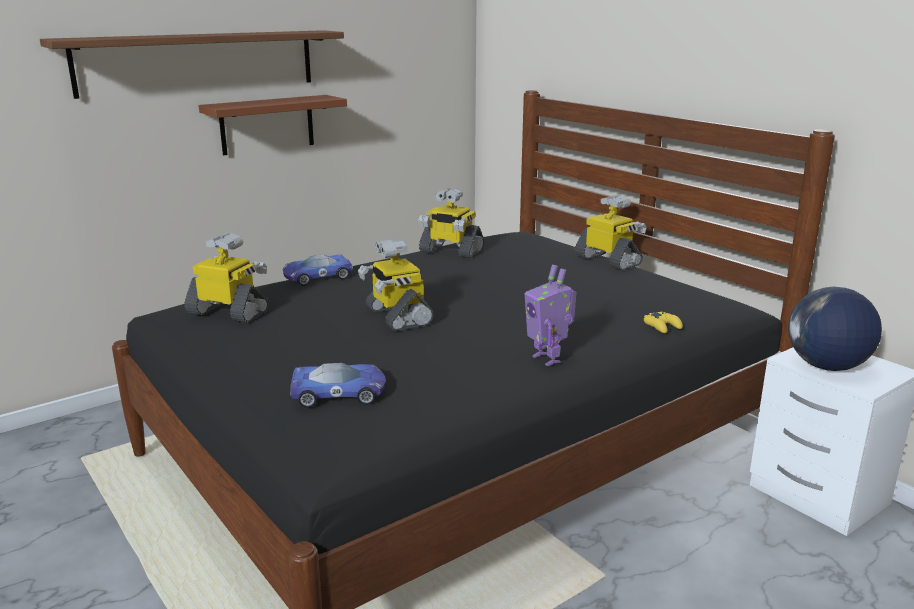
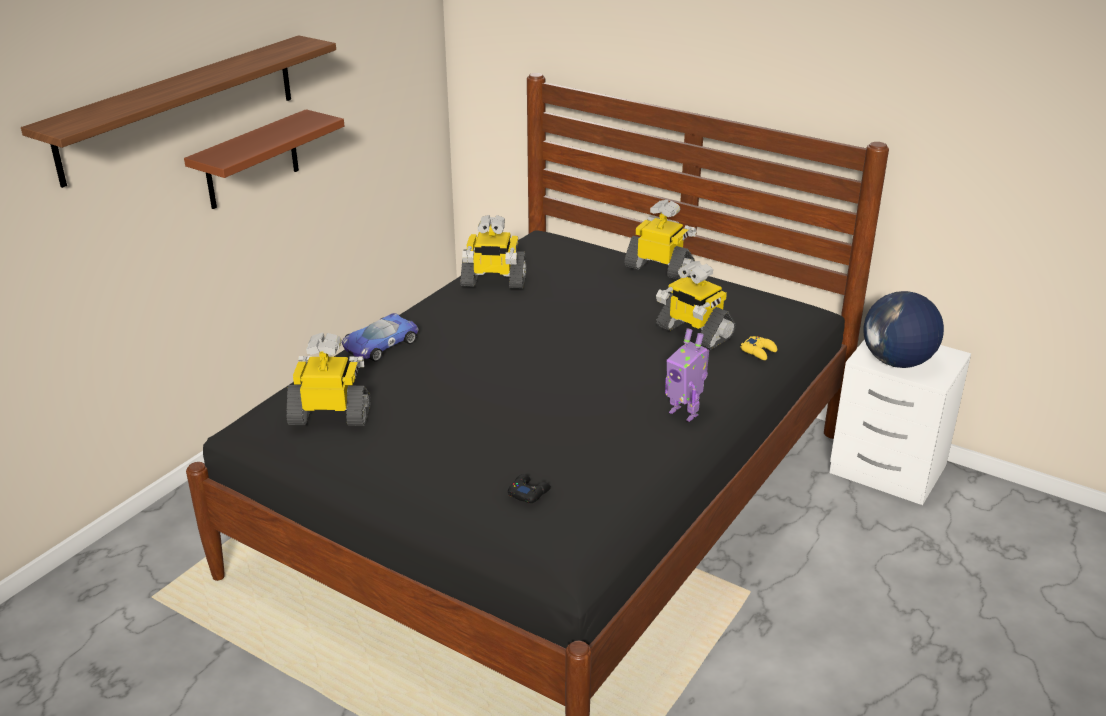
camera: 20 degrees left, 10 degrees up
toy car [290,363,386,407] -> black game controller [508,474,551,503]
toy robot [358,239,434,331] -> toy robot moved to [656,261,736,349]

